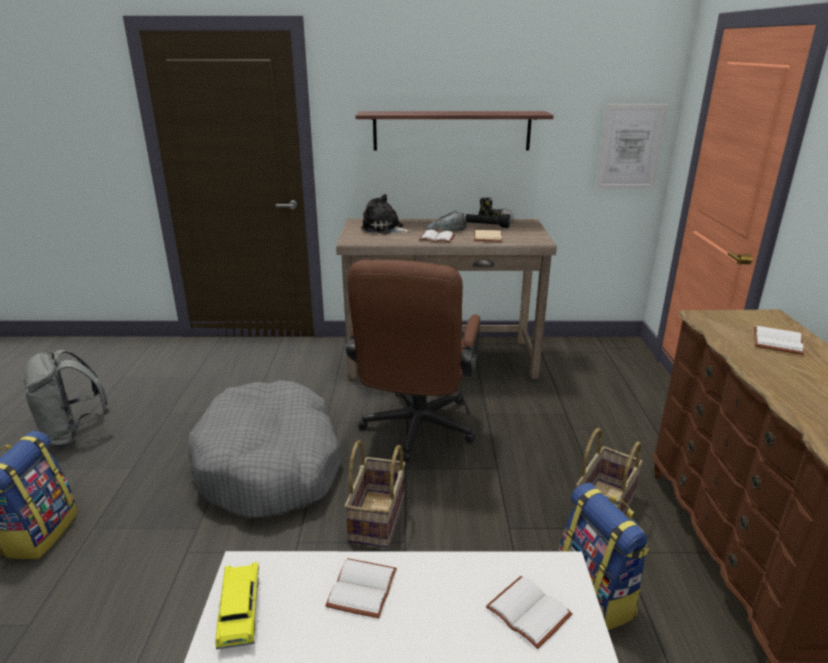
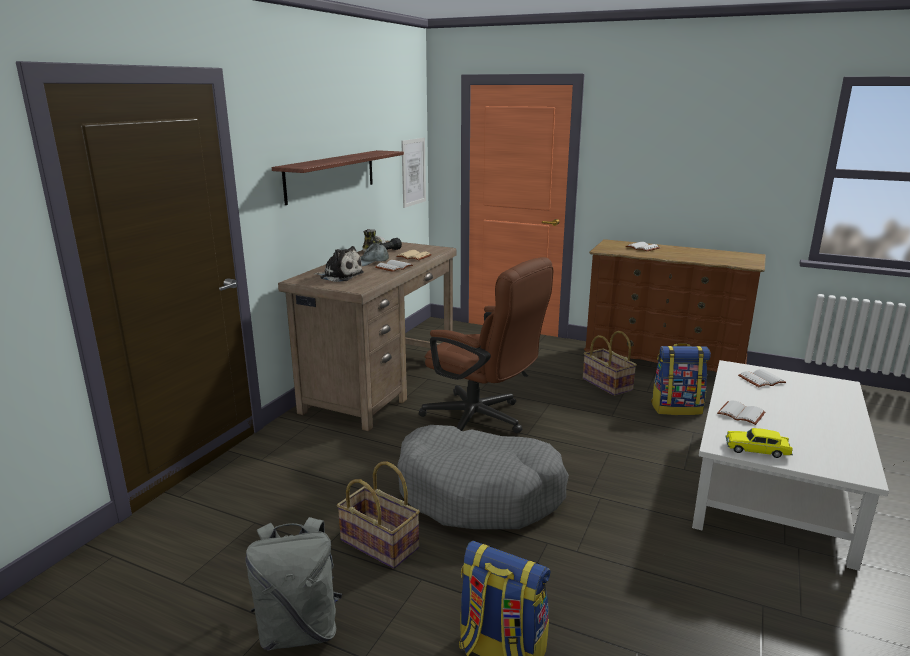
camera: 65 degrees left, 5 degrees down
basket [344,440,406,547] -> basket moved to [337,462,420,569]
plush toy [361,194,412,234] -> plush toy turned 120 degrees counterclockwise [314,246,364,282]

